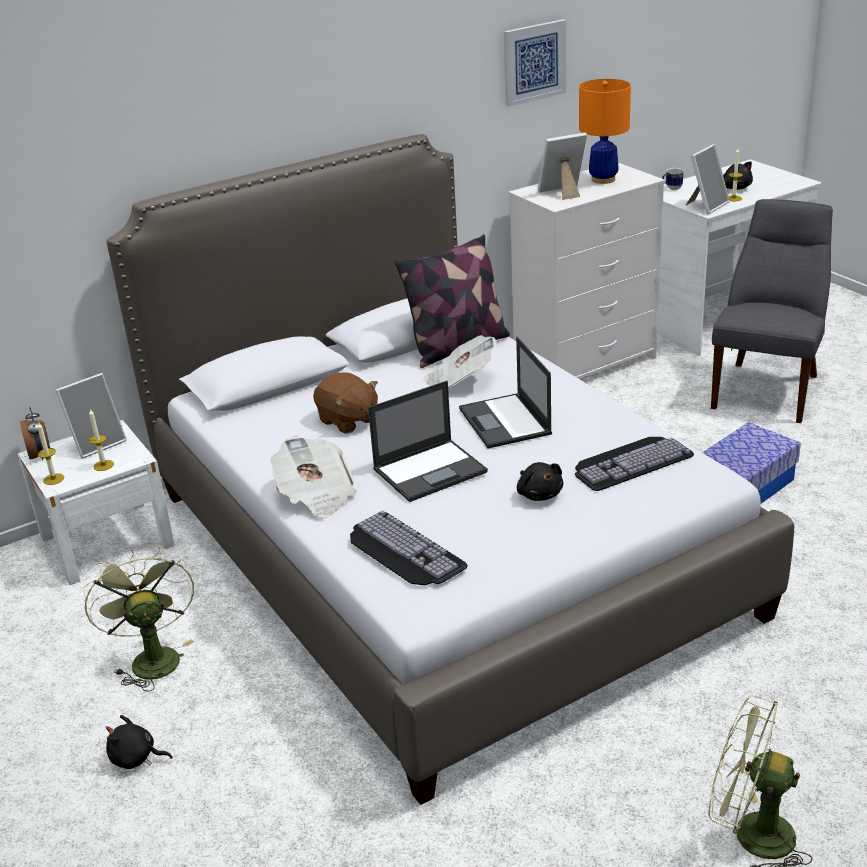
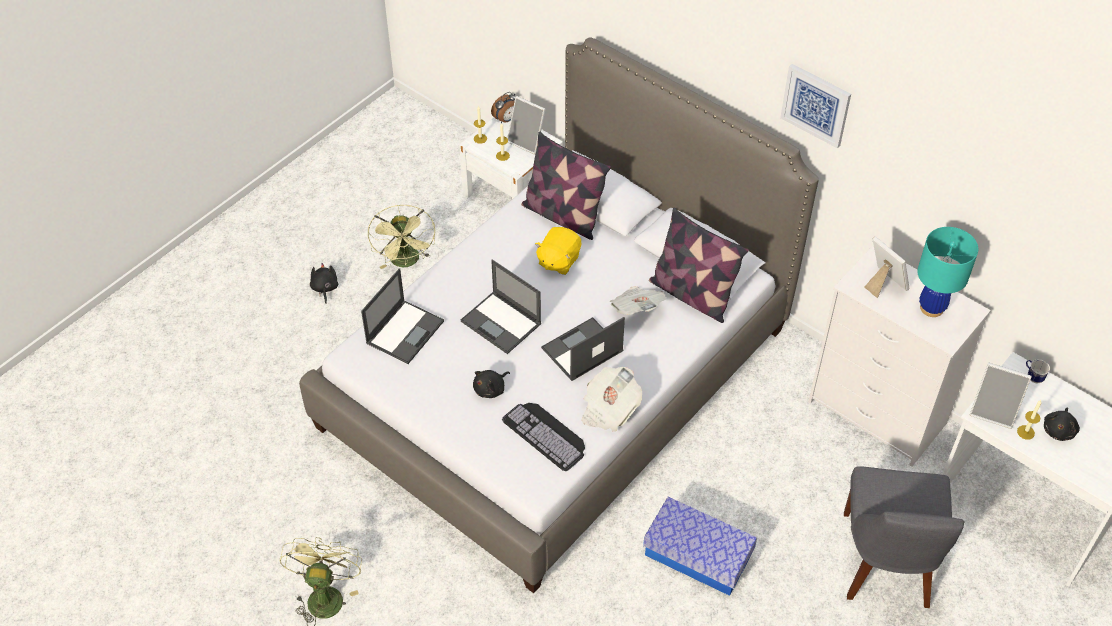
camera: 70 degrees right, 20 degrees up
green fan [83,547,194,691] -> green fan turned 120 degrees clockwise [368,204,435,269]
newspaper [270,436,357,518] -> newspaper moved to [581,367,642,432]
brown plush toy [313,372,378,434] -> yellow plush toy [535,227,581,275]
keyboard [350,510,468,585] -> laptop [361,268,444,364]
picture [504,19,567,107] -> picture moved to [780,64,851,148]
orange table lamp [579,79,631,184] -> turquoise table lamp [917,227,978,317]
grey chair [711,199,833,423] -> grey chair turned 90 degrees clockwise [844,466,965,608]
none -> pillow [521,132,611,240]

